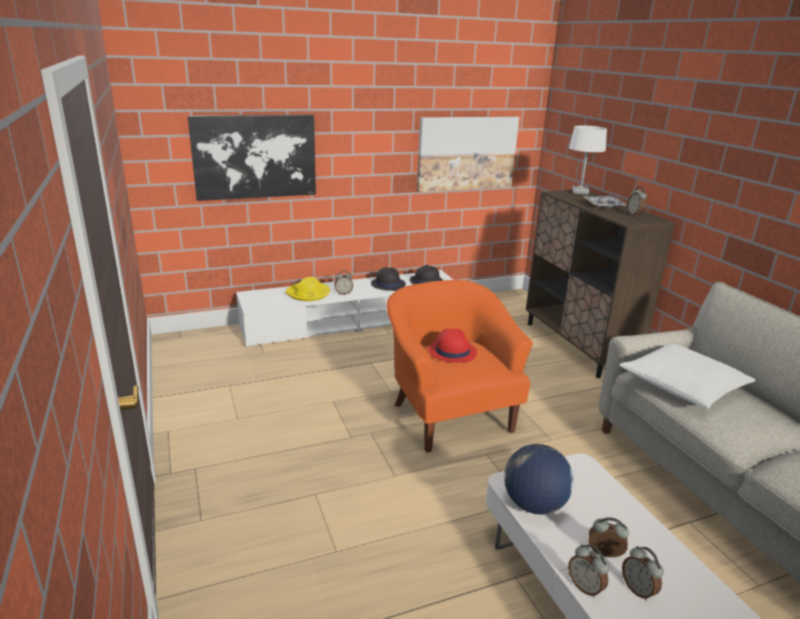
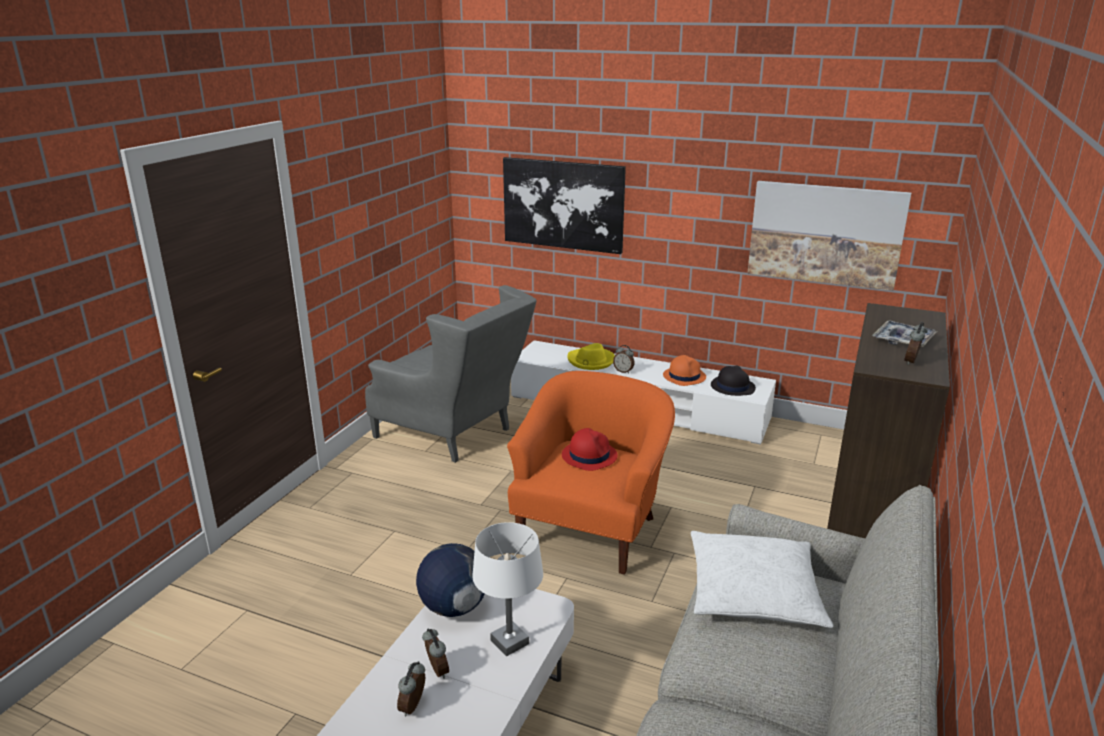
camera: 45 degrees right, 0 degrees up
black hat [371,267,406,291] -> orange hat [663,355,706,386]
alarm clock [568,544,609,598] -> none
white table lamp [569,125,607,195] -> white table lamp moved to [472,522,543,656]
none -> grey armchair [365,285,536,463]

